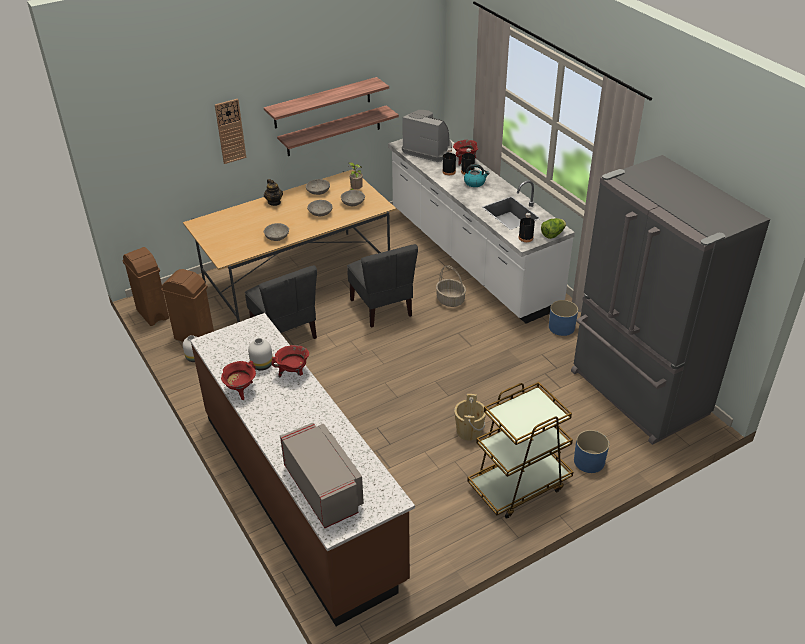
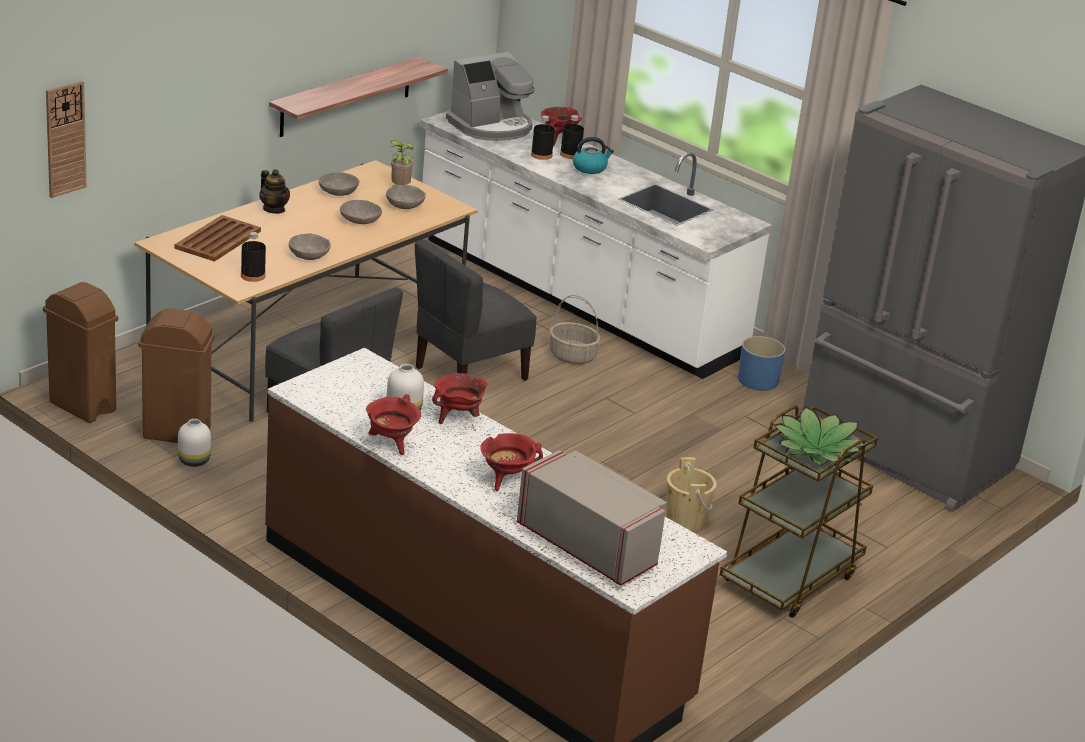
camera: 20 degrees left, 10 degrees down
wall clock [215,99,246,164] -> wall clock moved to [46,81,87,198]
shelf [264,77,389,129] -> none
grey chair [347,244,418,328] -> grey chair turned 90 degrees clockwise [415,239,537,381]
coffee machine [402,110,452,162] -> coffee machine turned 135 degrees clockwise [446,52,535,141]
black bottle [519,213,535,242] -> black bottle moved to [241,232,266,282]
lettuce [541,218,566,239] -> none
blue planter [574,430,609,473] -> none
none -> brown tray [175,215,261,262]
none -> red cooking pot [480,433,543,491]
none -> potted plant [774,406,869,466]

